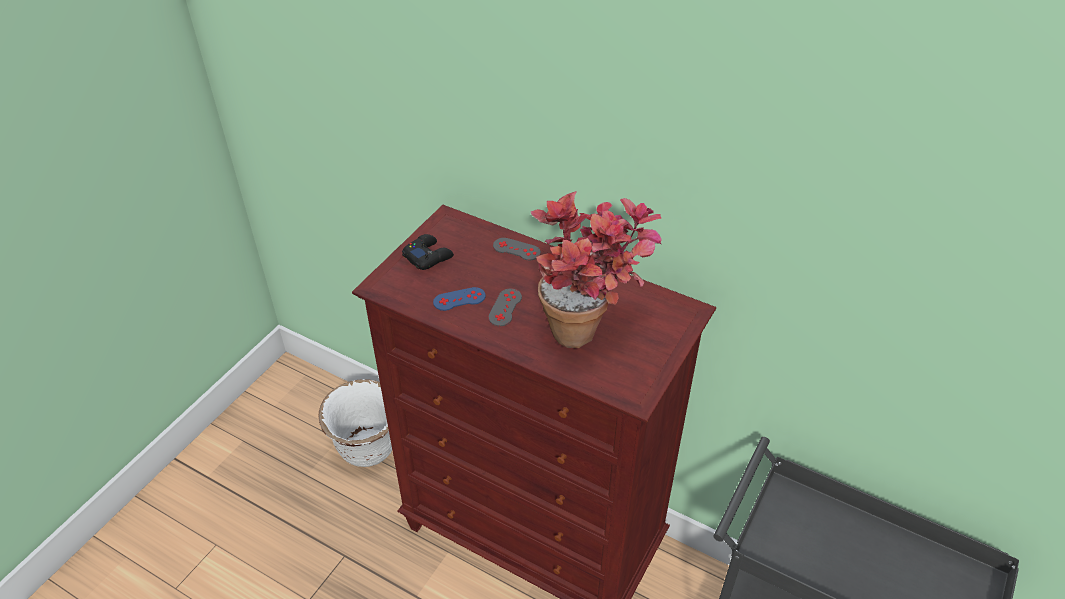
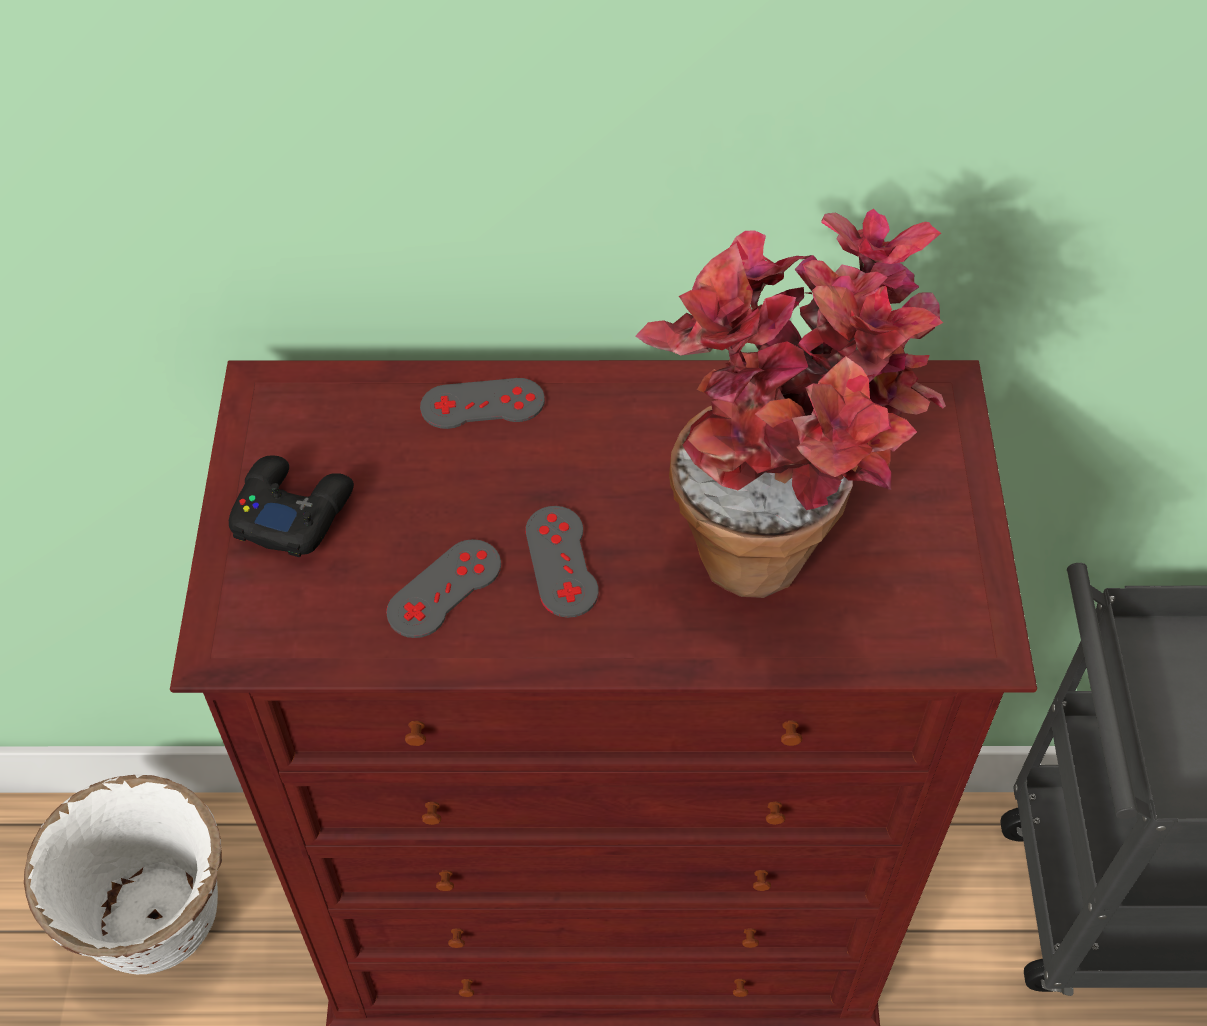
camera: 30 degrees left, 10 degrees up
blue game controller [433,287,486,311] -> grey game controller [386,539,501,638]

